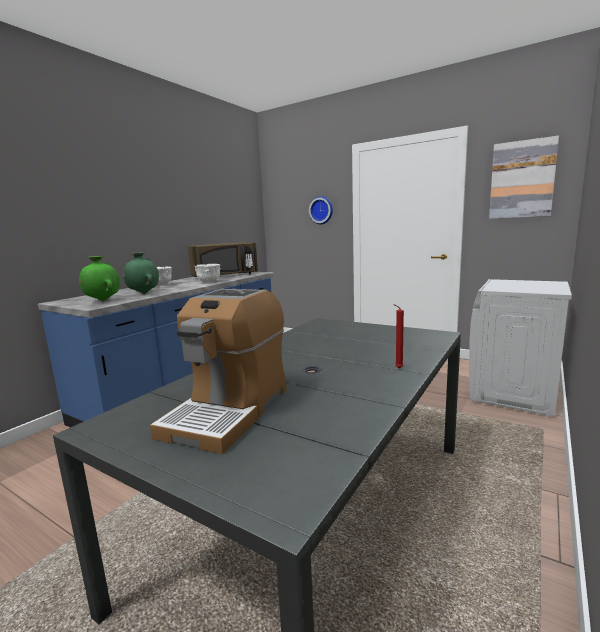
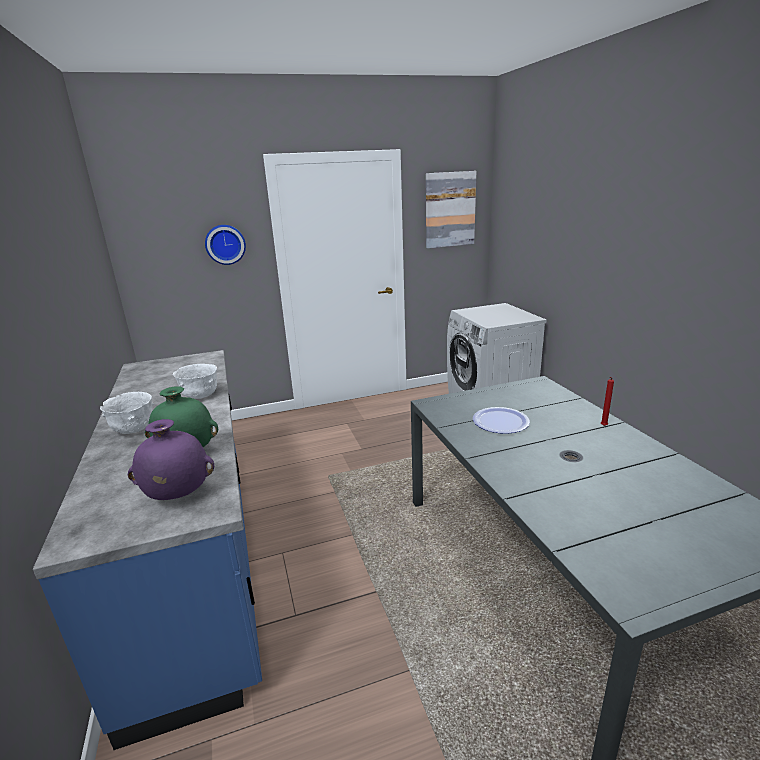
camera: 50 degrees left, 10 degrees up
green vase [79,256,120,301] -> purple vase [128,419,214,500]
coffee machine [150,289,287,454] -> none
brown microwave [188,242,258,277] -> none
none -> plate [473,407,530,434]

